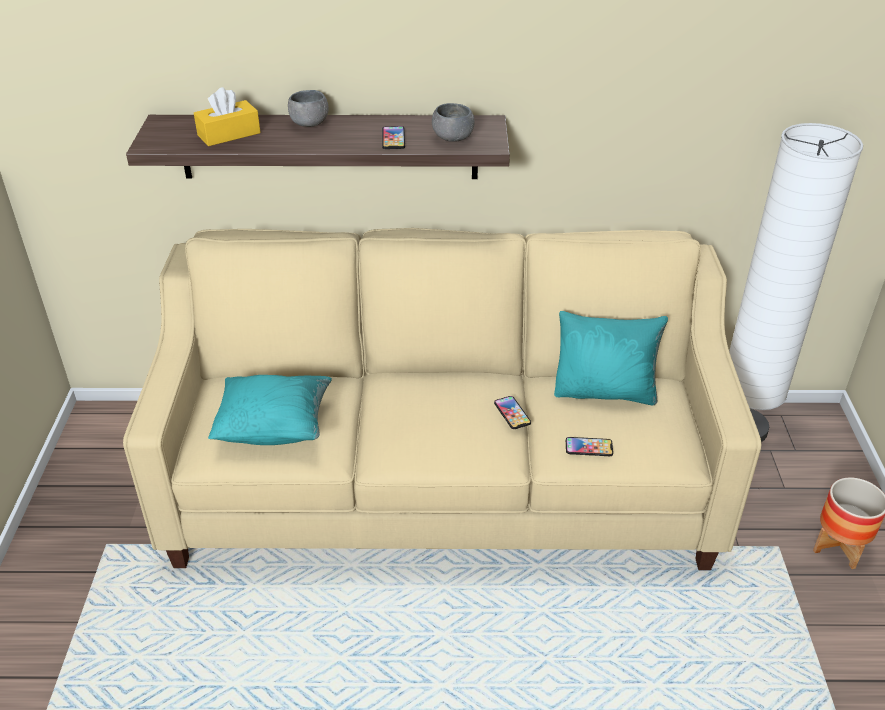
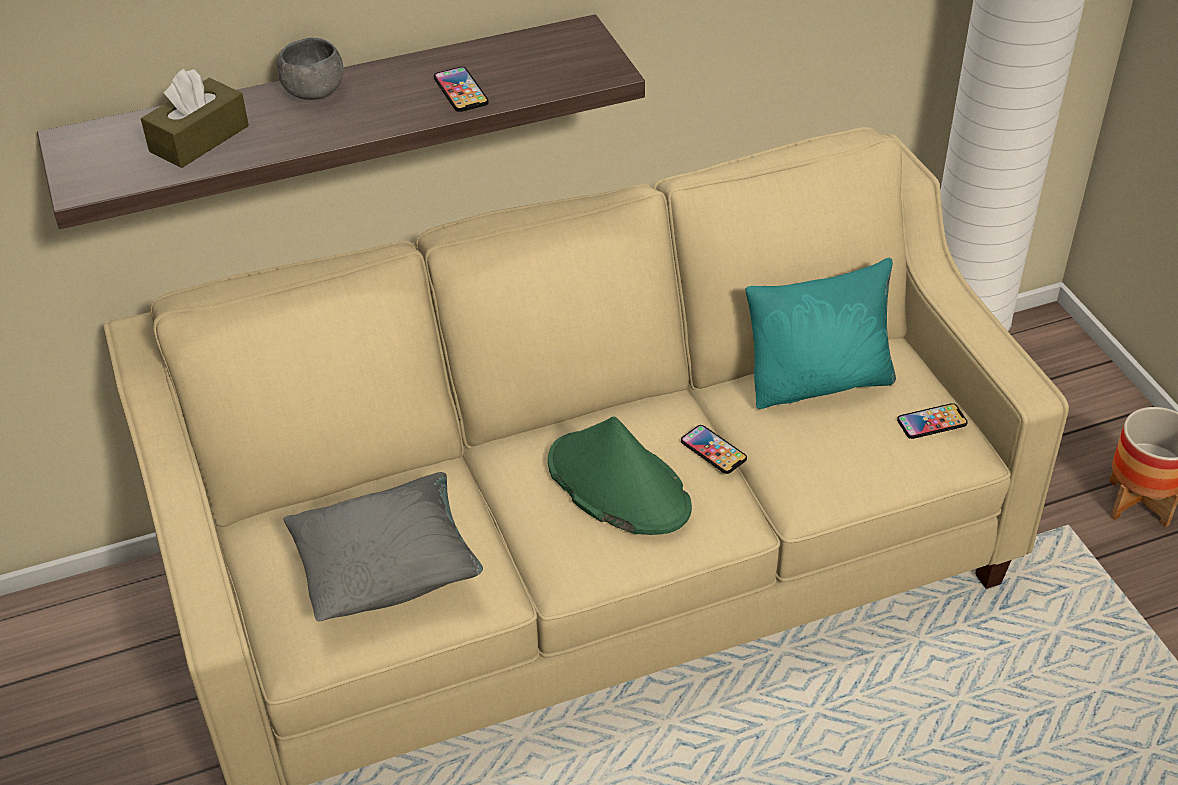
camera: 20 degrees left, 5 degrees up
yellow tissue box [194,87,261,146] -> brown tissue box [141,69,249,168]
turquoise pillow [208,375,332,445] -> grey pillow [283,472,483,622]
grey bowl [432,103,475,142] -> none
phone [566,437,613,456] -> phone moved to [897,403,968,439]
none -> green hat [548,416,692,535]

